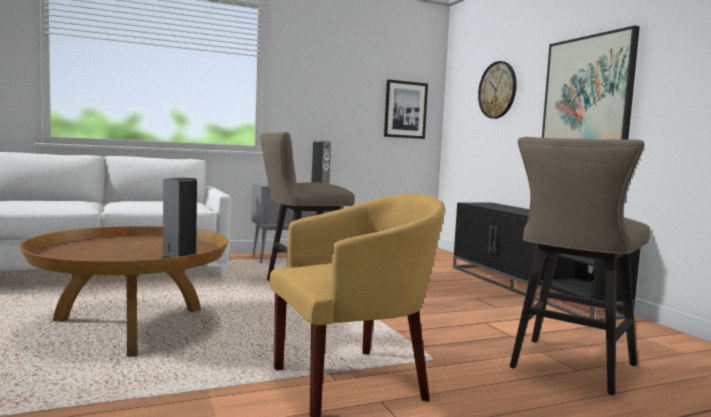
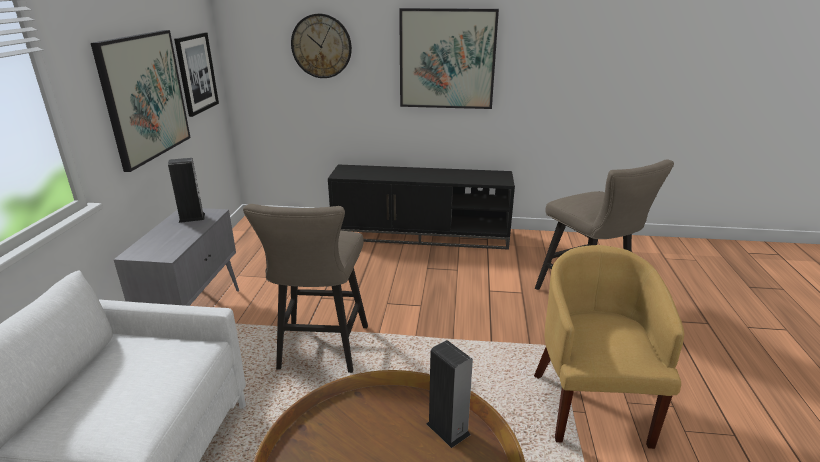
camera: 60 degrees left, 20 degrees up
none -> picture [91,30,191,172]

